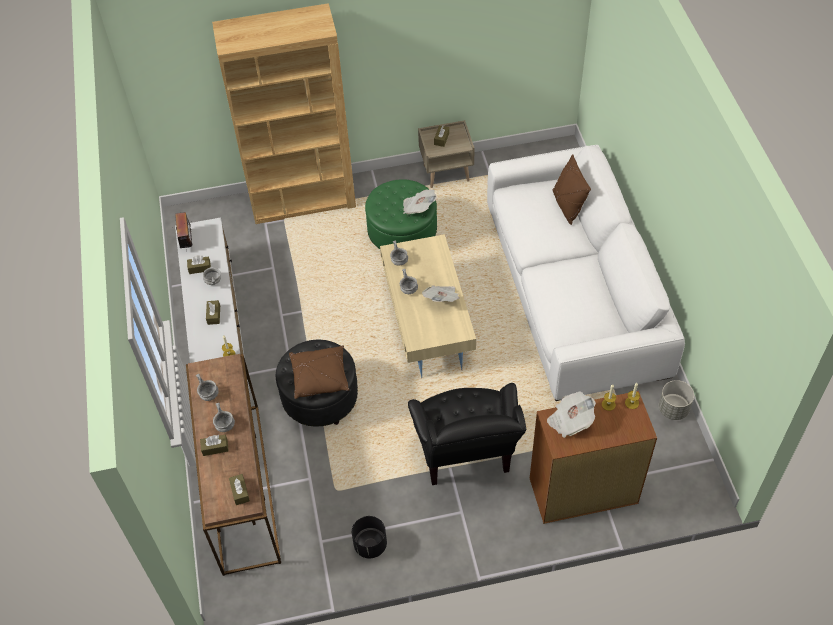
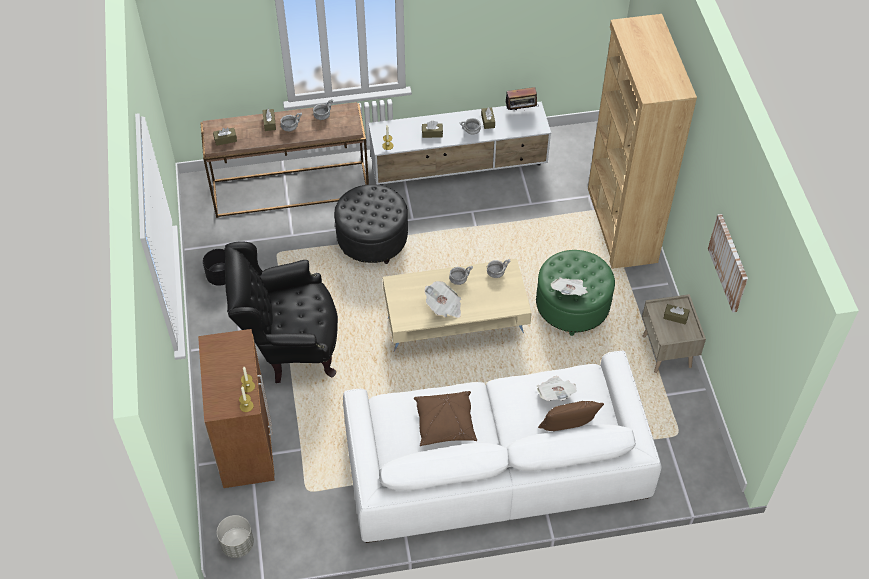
camera: 90 degrees right, 0 degrees up
brown pillow [289,346,350,399] -> brown pillow moved to [414,391,477,446]
newspaper [547,392,596,438] -> newspaper moved to [537,376,577,401]
grey planter [659,380,694,420] -> grey planter moved to [217,515,254,558]
none -> picture [708,214,748,313]

